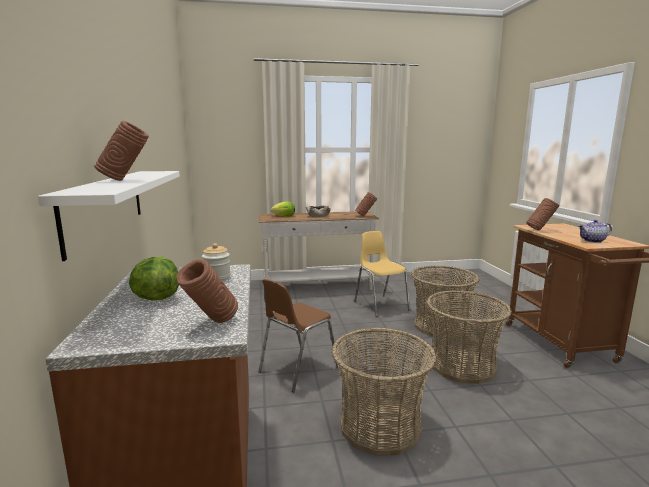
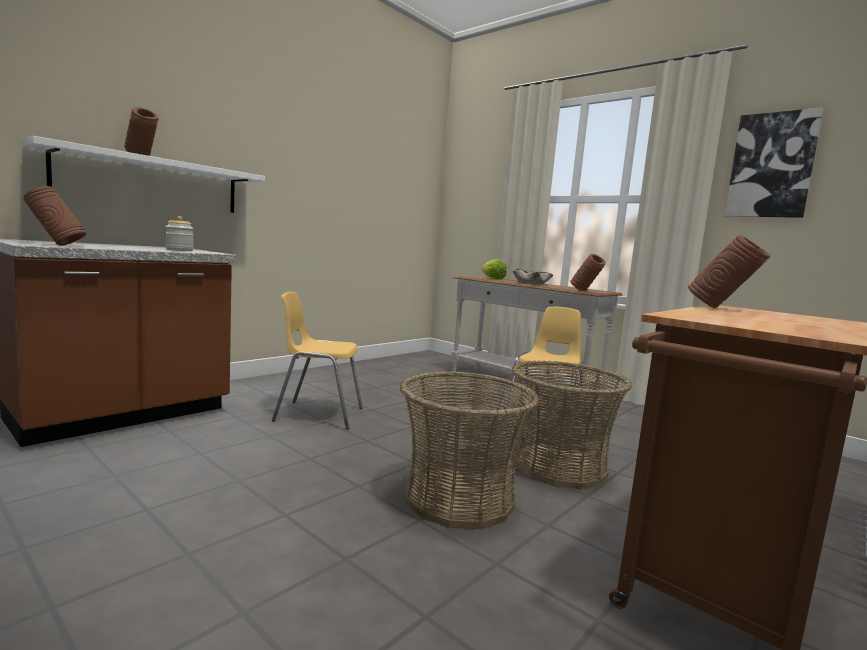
camera: 50 degrees right, 5 degrees down
lettuce [129,257,179,300] -> none
brown chair [259,279,338,392] -> yellow chair [272,291,363,430]
basket [332,328,437,456] -> none
teapot [578,220,612,243] -> none
none -> picture [725,107,823,218]

